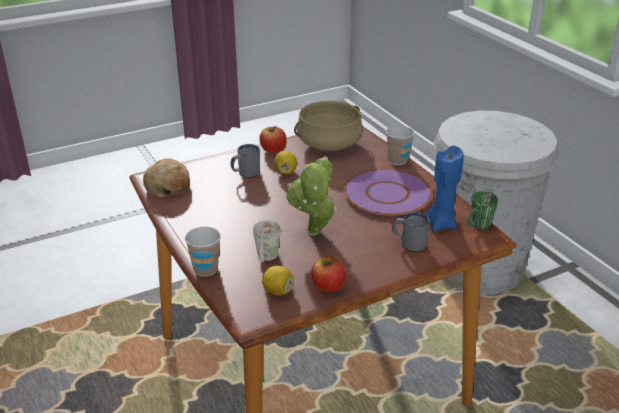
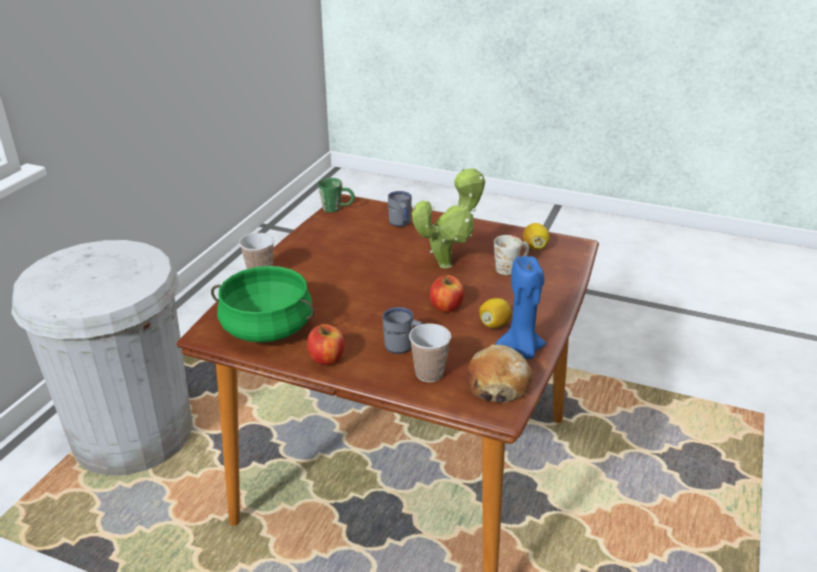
camera: 130 degrees left, 0 degrees up
cup [185,227,221,277] -> cup moved to [409,324,451,382]
lemon [274,151,297,175] -> lemon moved to [479,298,512,328]
beige cooking pot [294,101,363,151] -> green cooking pot [211,266,314,342]
apple [312,256,346,292] -> apple moved to [430,275,464,312]
purple plate [344,169,432,216] -> none
blue candle [426,146,464,232] -> blue candle moved to [496,256,546,359]

